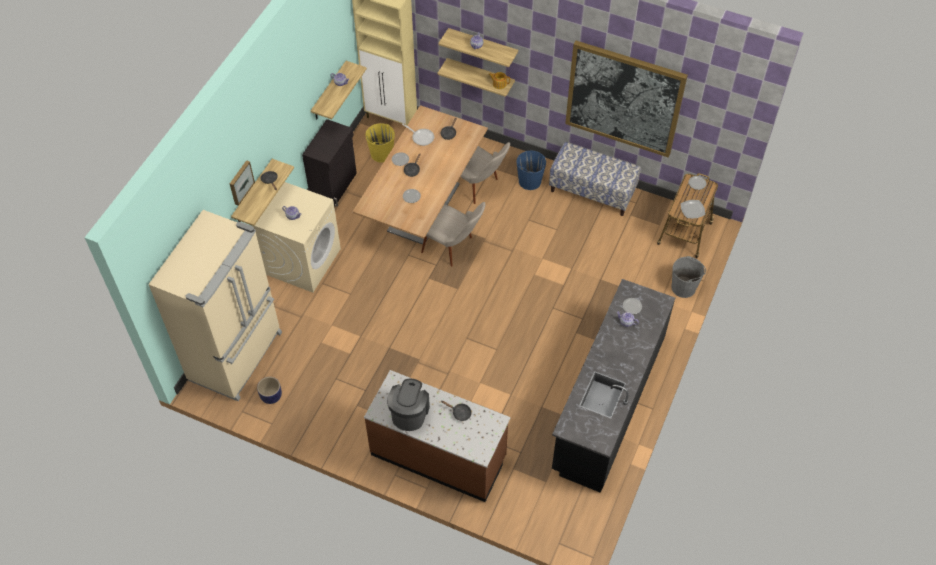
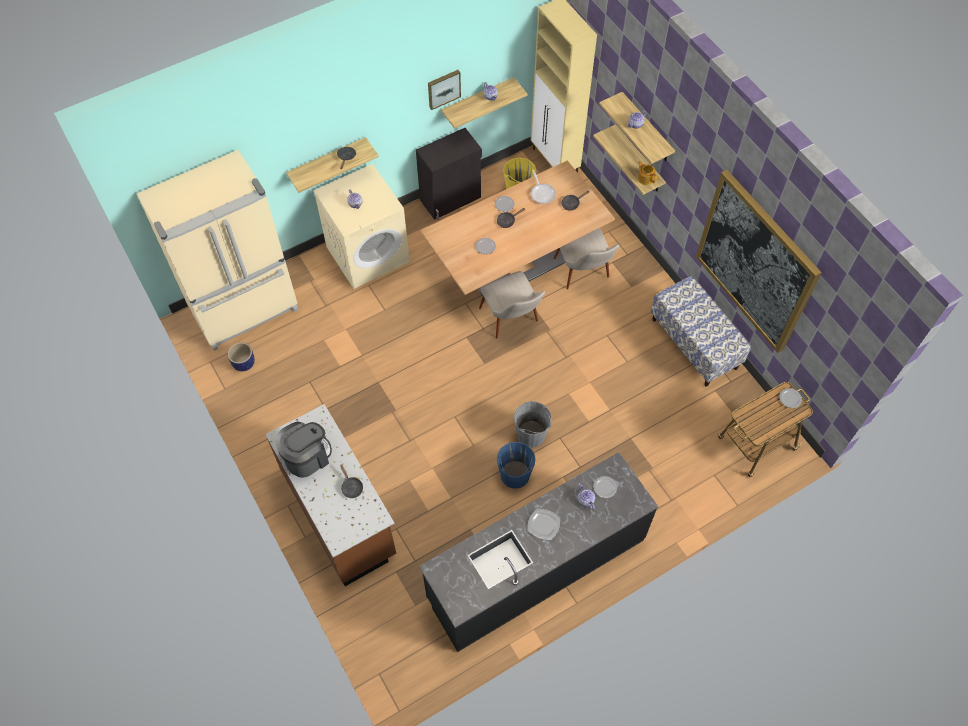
camera: 35 degrees right, 5 degrees up
picture [230,160,255,206] -> picture moved to [428,70,461,110]
blue bucket [516,150,546,190] -> blue bucket moved to [497,442,535,489]
grey bucket [671,256,706,298] -> grey bucket moved to [514,401,552,448]
plate [681,200,705,218] -> plate moved to [527,508,560,540]

